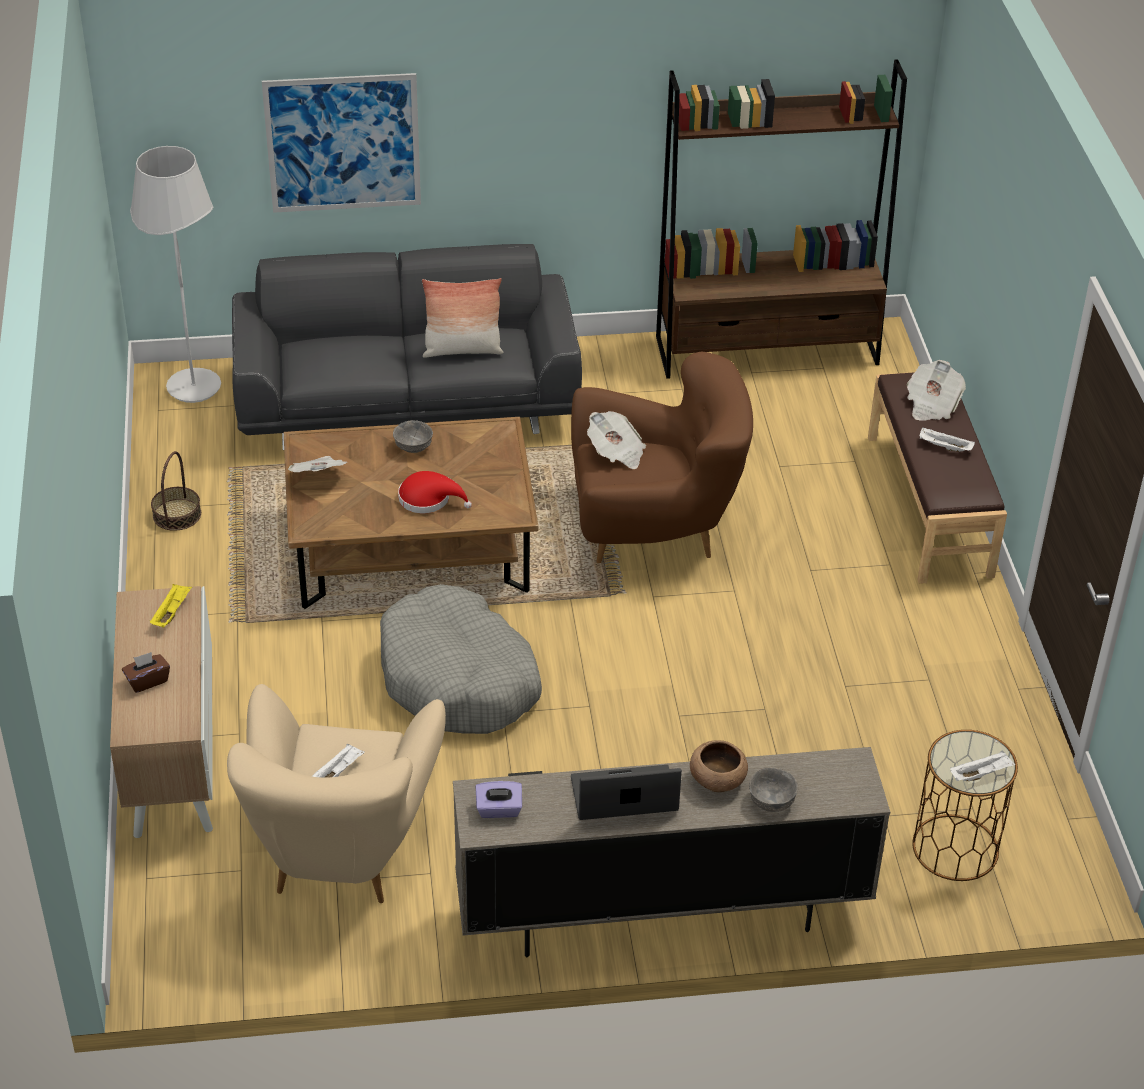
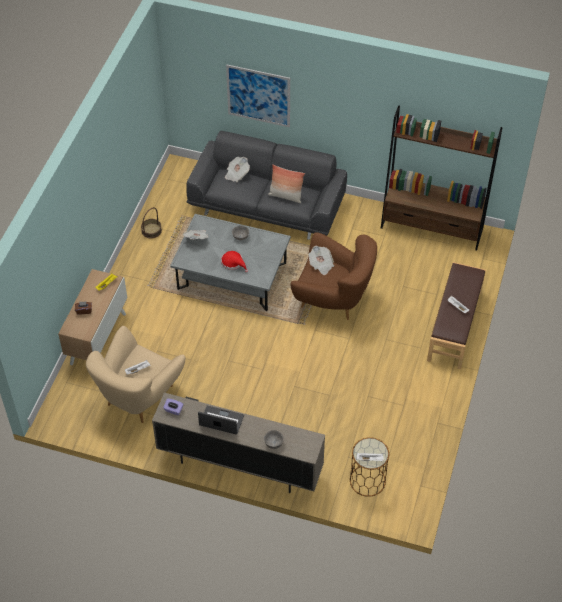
camera: 25 degrees right, 10 degrees up
white floor lamp [130,146,221,403] -> none
brown coffee table [284,417,538,609] -> grey coffee table [170,214,291,311]
grey dog bed [380,584,542,734] -> none
brown bowl [690,740,748,792] -> none
newspaper [907,360,966,421] -> newspaper moved to [225,157,250,182]

